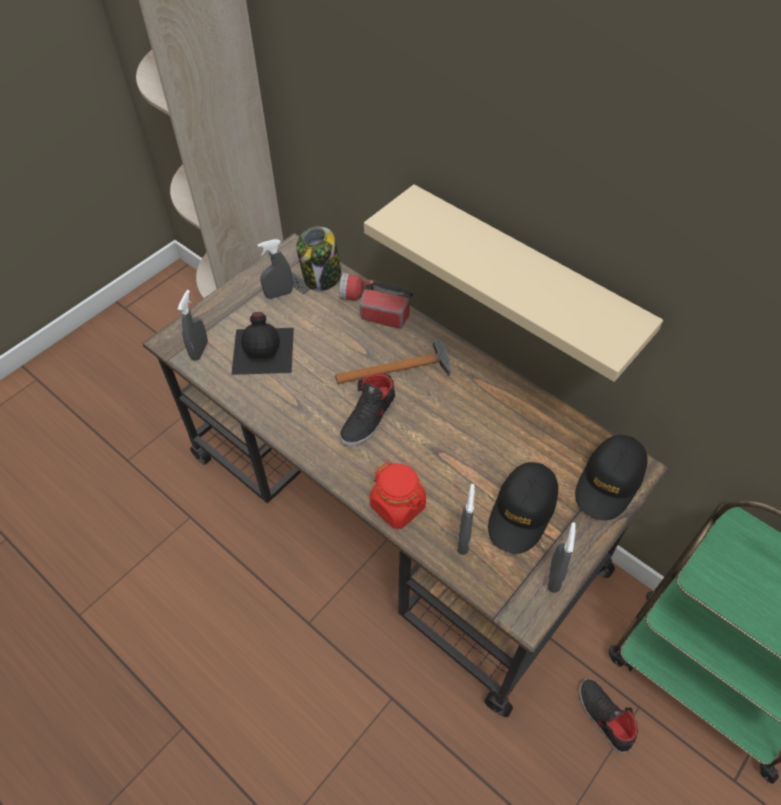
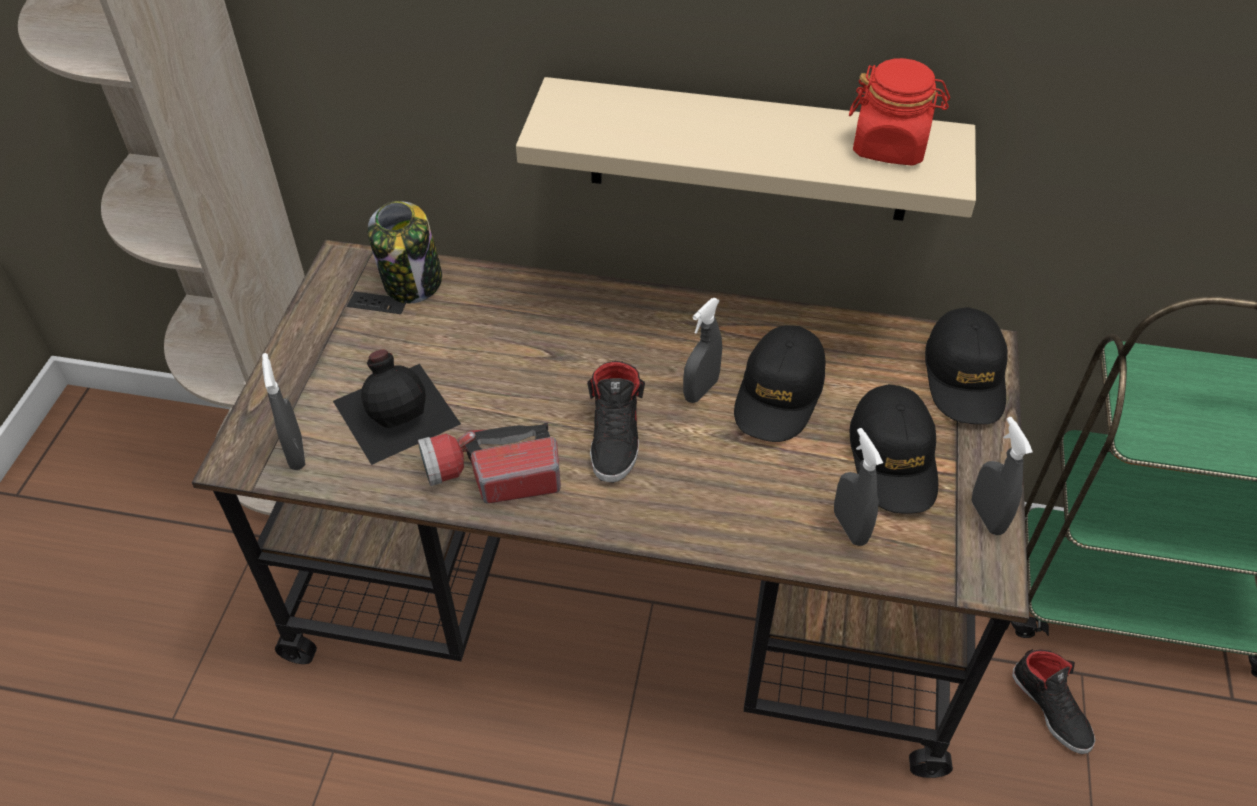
camera: 30 degrees left, 5 degrees down
grey spray bottle [258,239,293,299] -> grey spray bottle moved to [683,298,722,403]
hammer [335,339,451,384] -> none
flashlight [339,273,414,329] -> flashlight moved to [418,423,561,504]
red jar [370,462,426,529] -> red jar moved to [849,58,950,165]
black shoe [579,679,638,753] -> black shoe turned 150 degrees counterclockwise [1012,649,1096,754]
none -> black cap [734,325,825,442]

